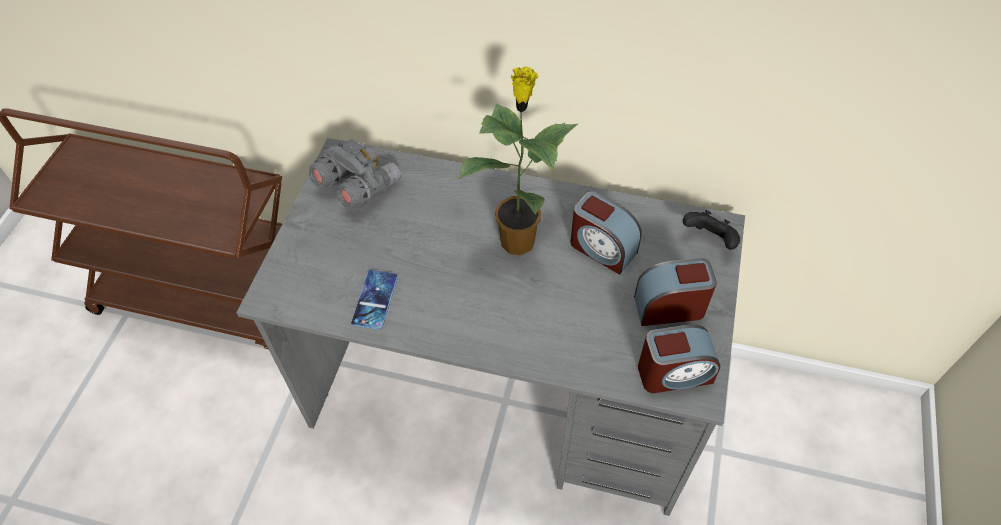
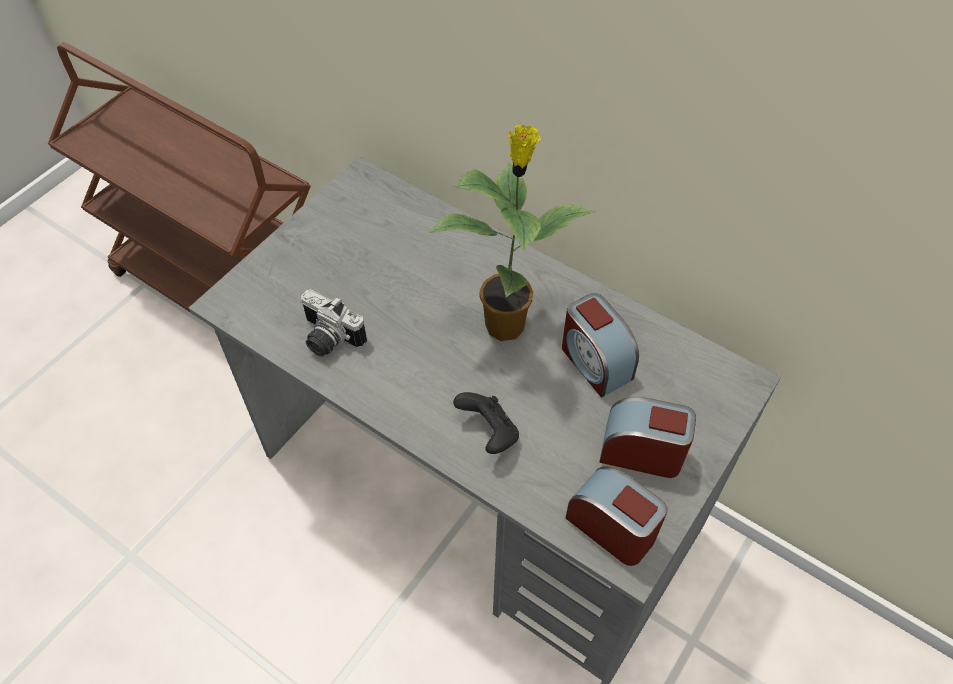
camera: 20 degrees right, 0 degrees up
grey binoculars [309,138,401,209] -> none
phone [351,270,398,330] -> camera [300,289,367,357]
alarm clock [638,325,720,393] -> alarm clock turned 150 degrees counterclockwise [566,466,667,566]
black game controller [683,210,740,250] -> black game controller moved to [453,392,519,454]

